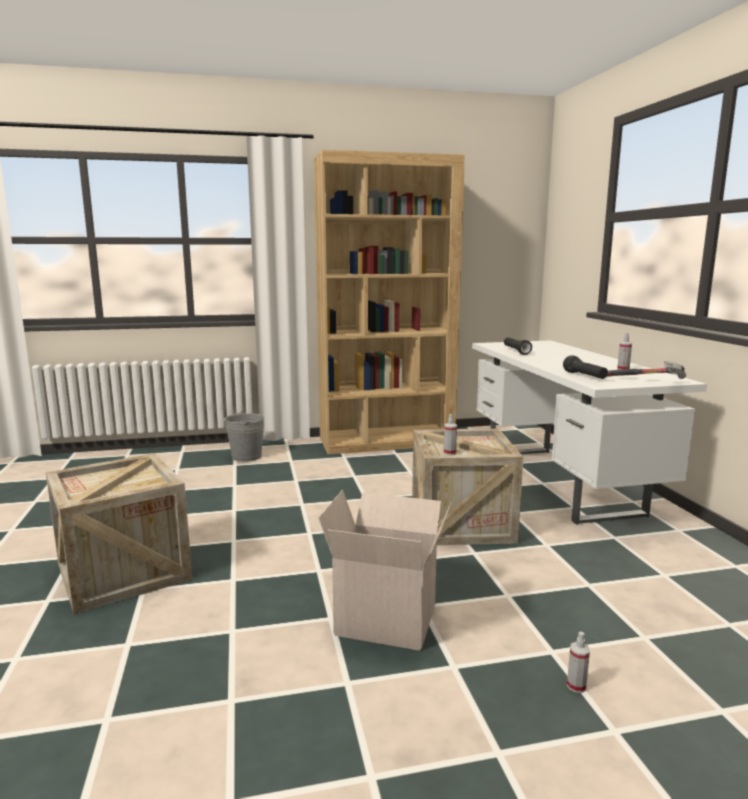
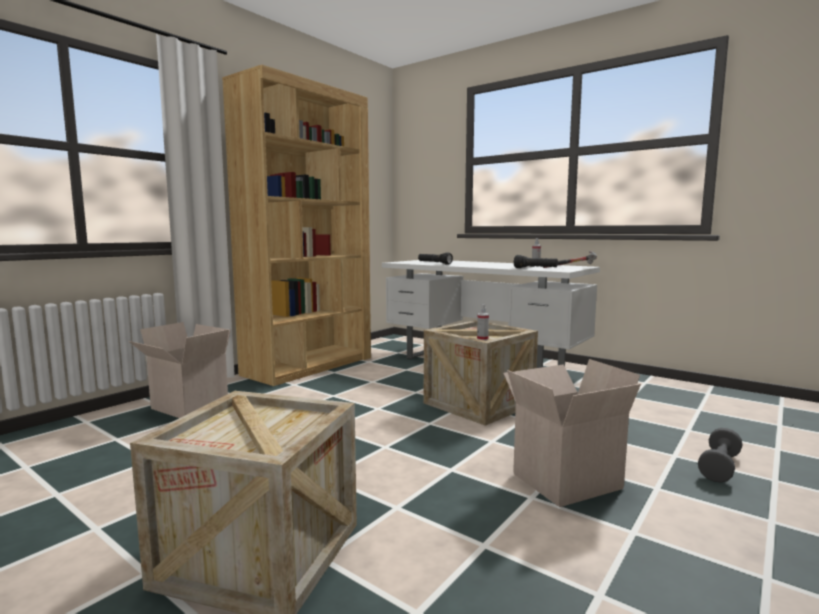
camera: 40 degrees left, 5 degrees down
grey bucket [224,411,264,462] -> cardboard box [128,322,231,418]
spray bottle [567,631,590,693] -> grey dumbbell [698,428,743,482]

